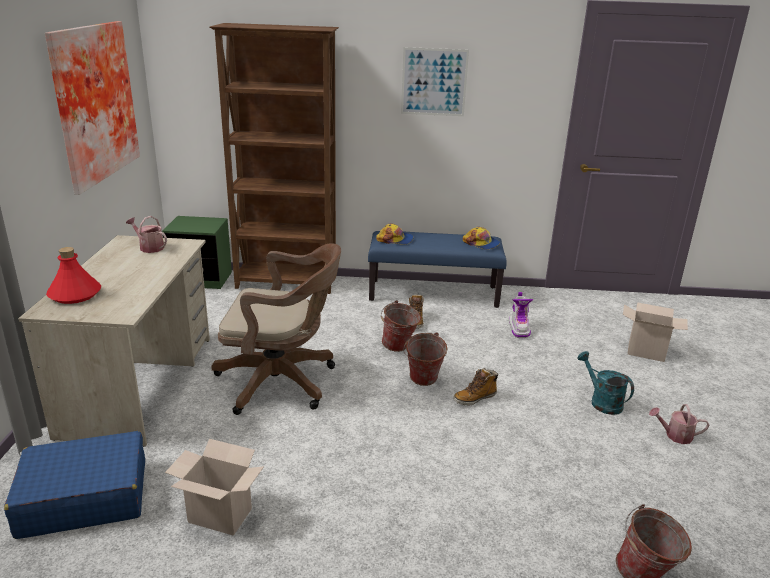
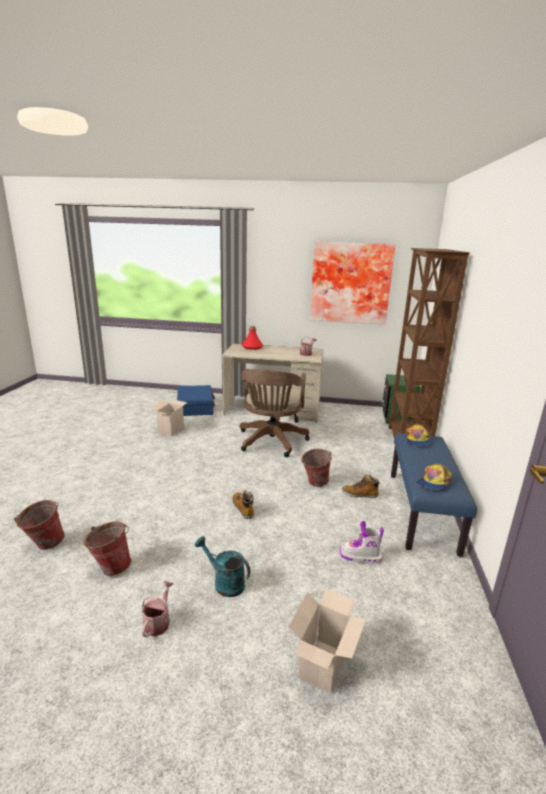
camera: 95 degrees right, 5 degrees down
picture [401,47,469,116] -> none
bucket [403,332,447,386] -> bucket moved to [84,521,131,576]
turquoise watering can [577,351,634,415] -> turquoise watering can turned 120 degrees counterclockwise [195,536,250,597]

